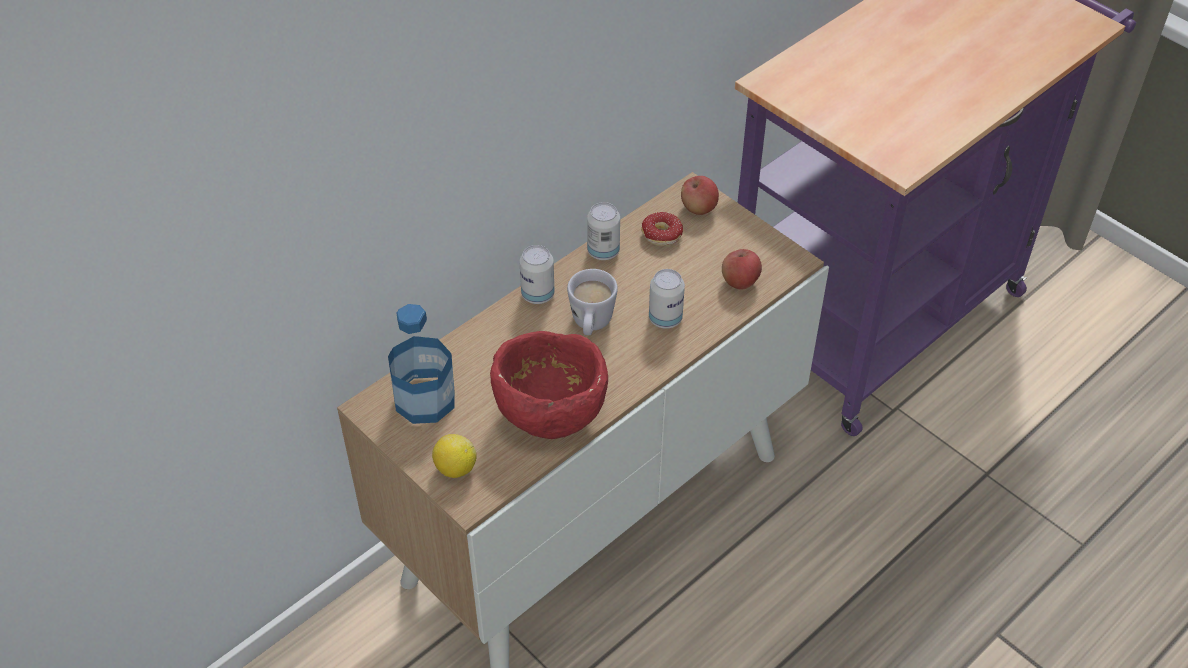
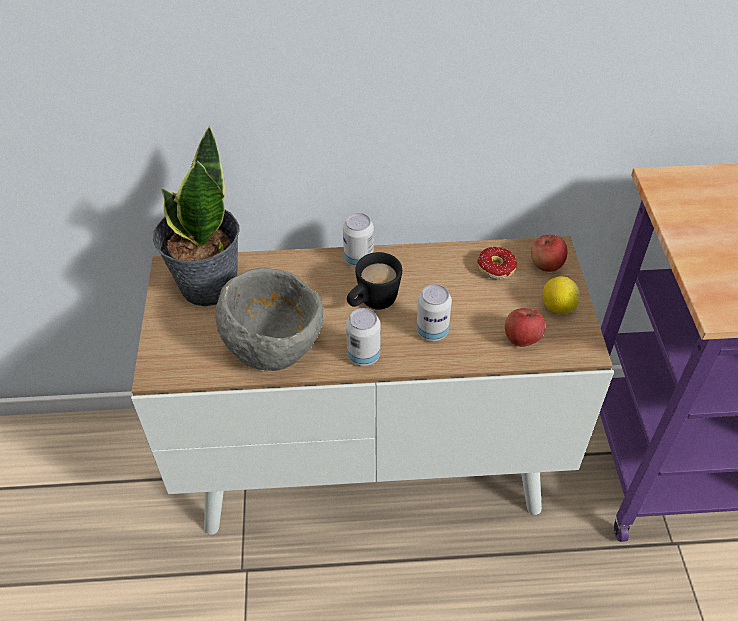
camera: 40 degrees right, 0 degrees up
bottle [388,304,454,424] -> potted plant [153,126,240,306]
lemon [432,434,477,478] -> lemon moved to [542,276,580,314]
red bowl [490,331,608,439] -> grey bowl [215,267,323,371]
white mug [567,269,618,335] -> black mug [347,252,402,309]
can [587,202,620,260] -> can moved to [346,308,381,366]

